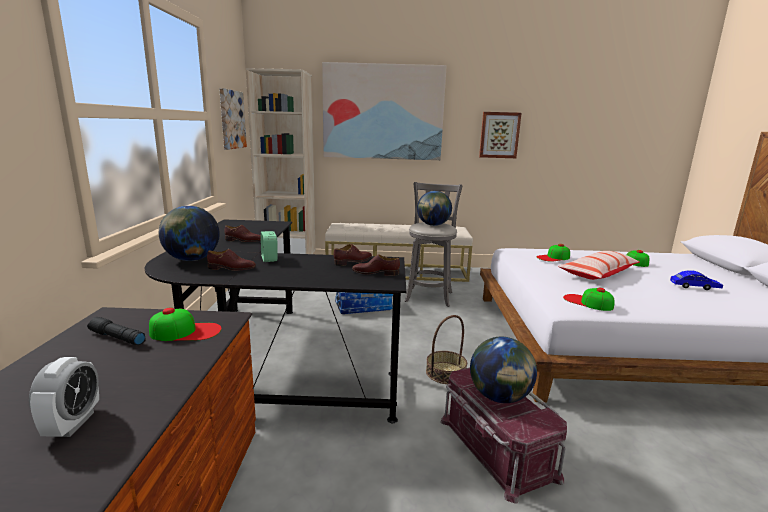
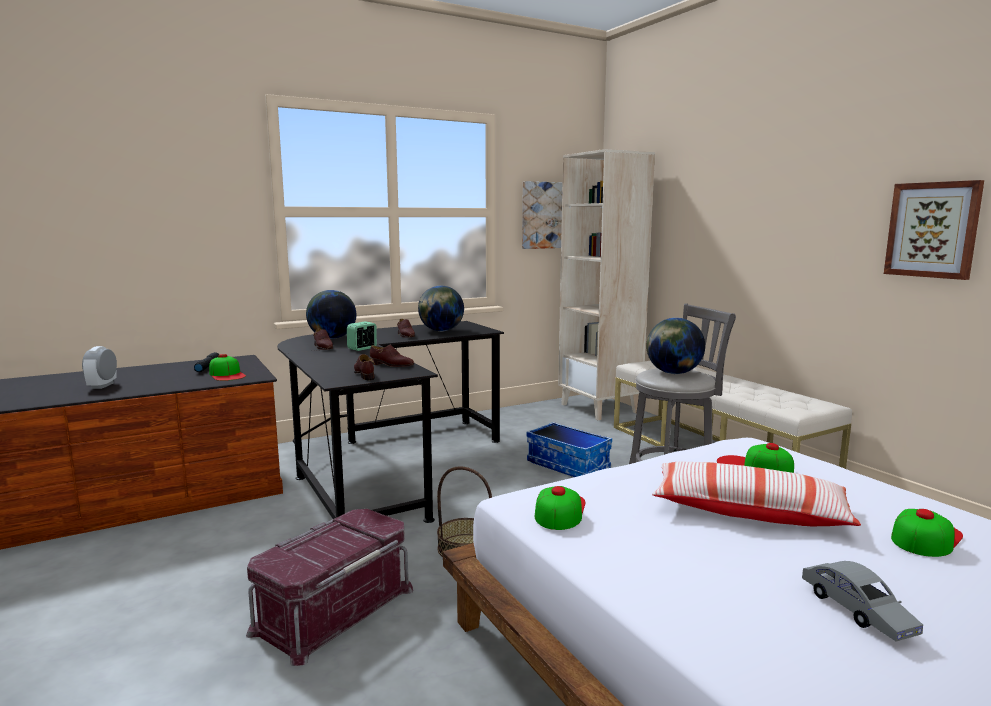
camera: 60 degrees right, 5 degrees down
alarm clock [29,357,99,437] -> alarm clock turned 120 degrees clockwise [82,346,117,389]
picture [322,62,447,160] -> none
globe [470,337,537,403] -> globe moved to [418,286,464,331]
blue toy car [670,270,723,290] -> grey toy car [802,561,923,642]

